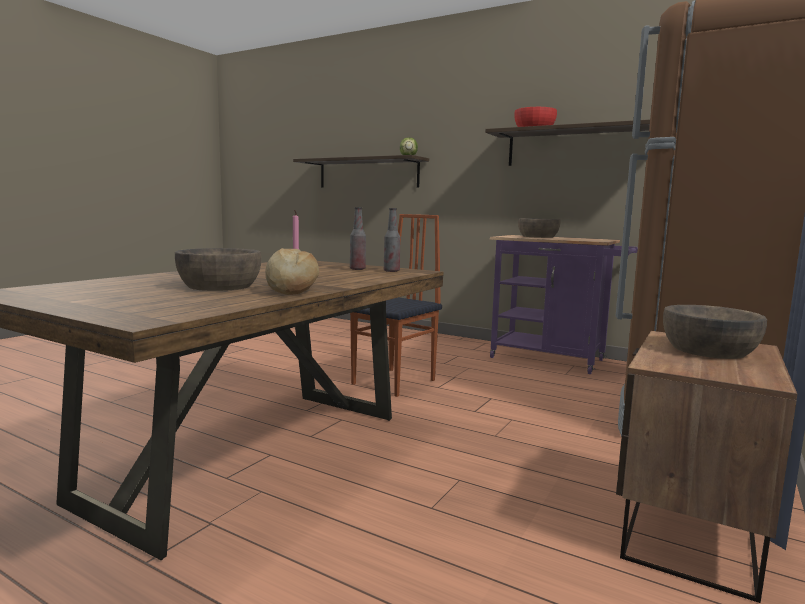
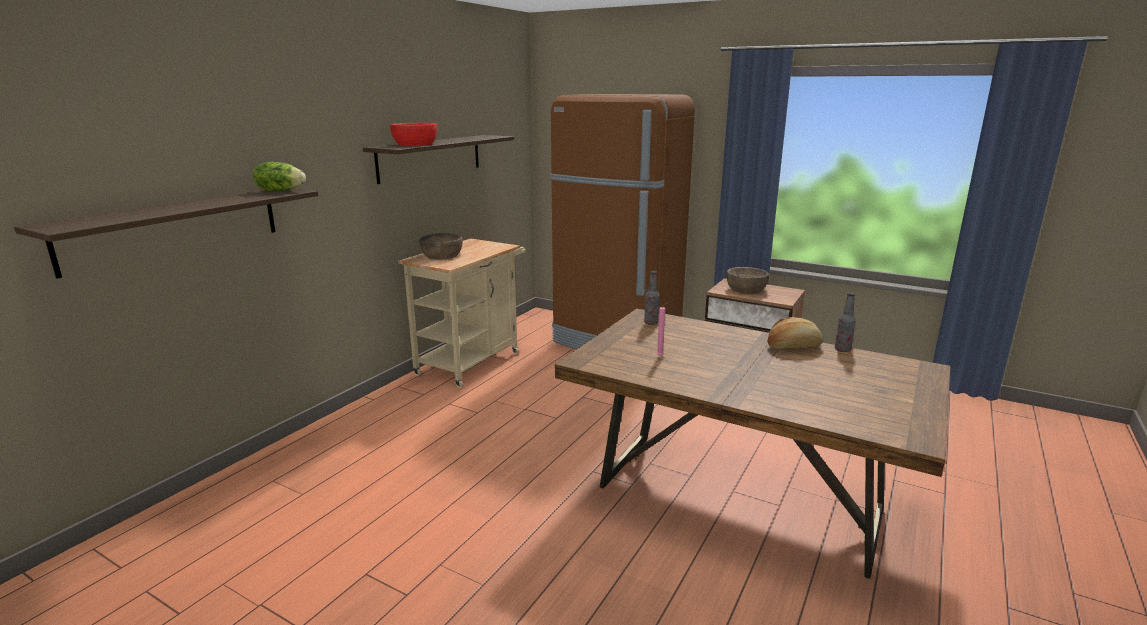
camera: 90 degrees left, 10 degrees up
brown bowl [175,248,262,291] -> none
bottle [350,207,366,270] -> bottle moved to [835,292,856,352]
chair [350,214,442,397] -> none
purple cart [490,235,638,374] -> beige cart [398,239,526,388]

